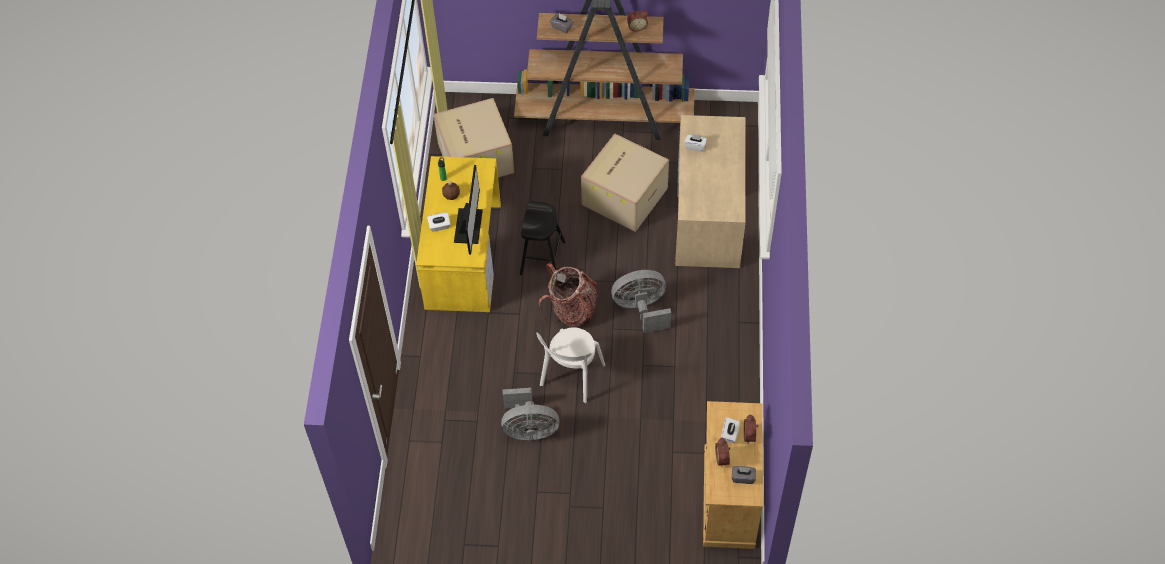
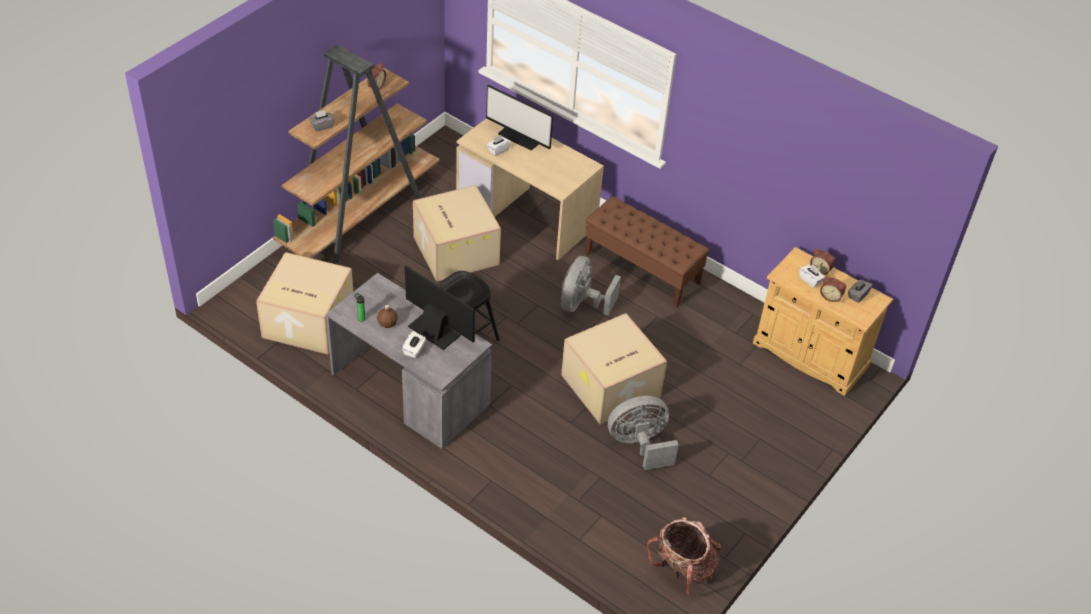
camera: 60 degrees left, 10 degrees down
yellow desk [416,156,501,312] -> grey desk [326,273,492,449]
grey fan [501,388,560,440] -> grey fan turned 135 degrees counterclockwise [608,396,678,470]
white chair [537,327,605,403] -> cardboard box [561,313,667,425]
backpack [539,263,598,327] -> backpack moved to [647,517,721,596]
none -> monitor [486,85,553,151]
none -> brown bench [585,196,709,307]

